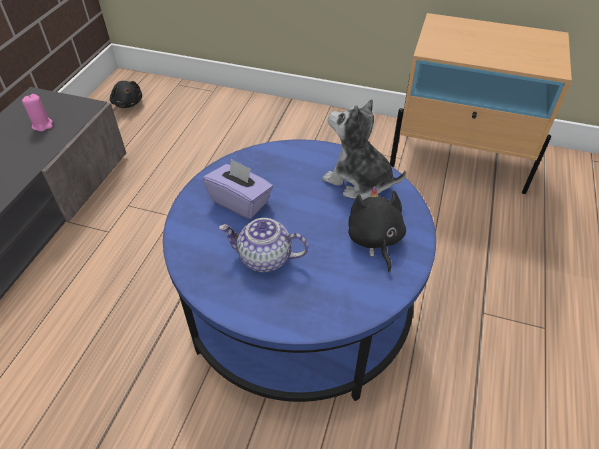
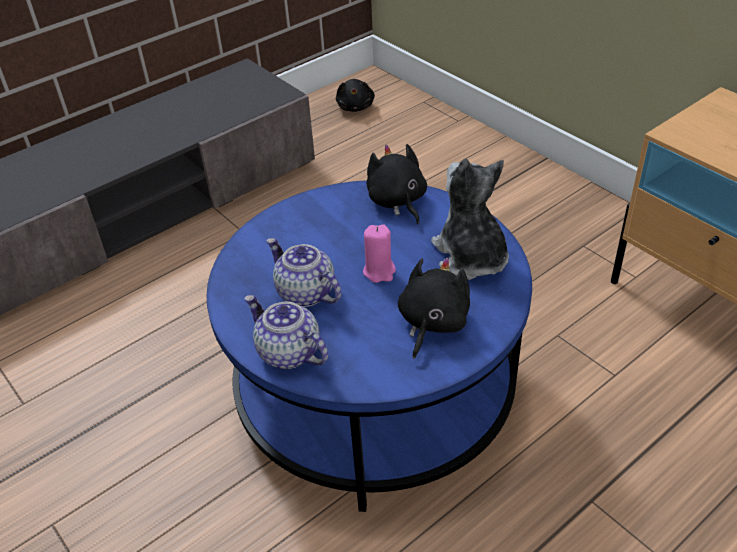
camera: 35 degrees right, 5 degrees down
pink candle [22,94,53,131] -> pink candle moved to [363,224,396,283]
purple tissue box [203,159,273,219] -> none
none -> teapot [245,295,328,369]
none -> black plush toy [367,144,427,225]

